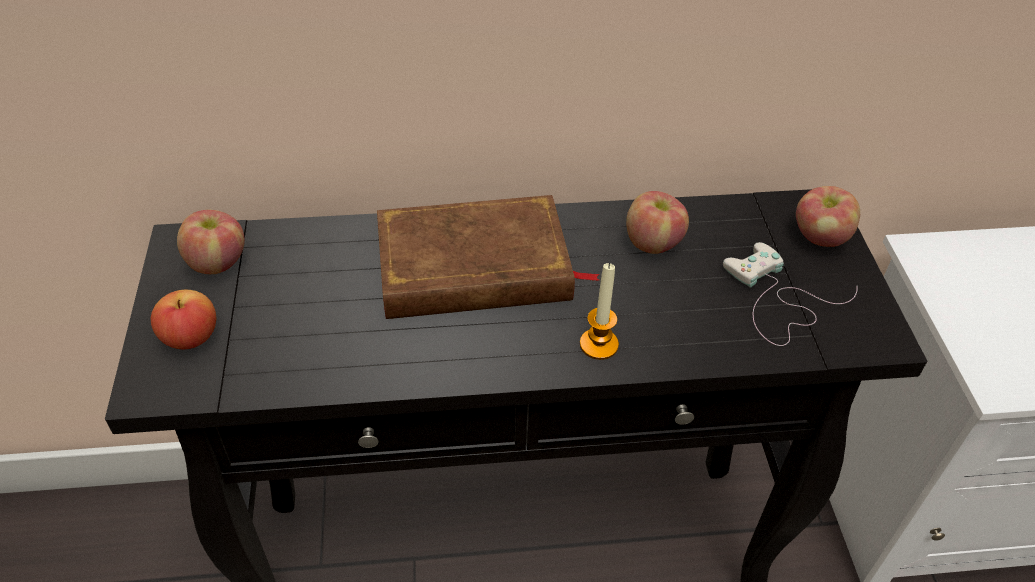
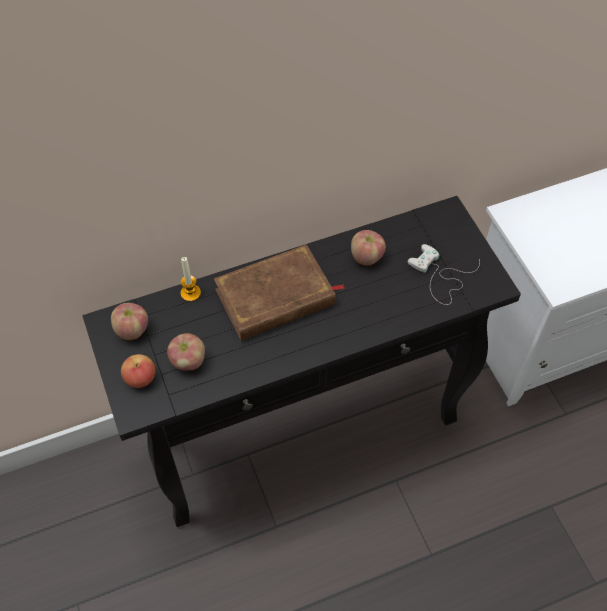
camera: 15 degrees left, 10 degrees up
candle [580,263,619,360] -> candle moved to [181,257,201,302]
apple [796,186,860,247] -> apple moved to [167,333,205,371]

